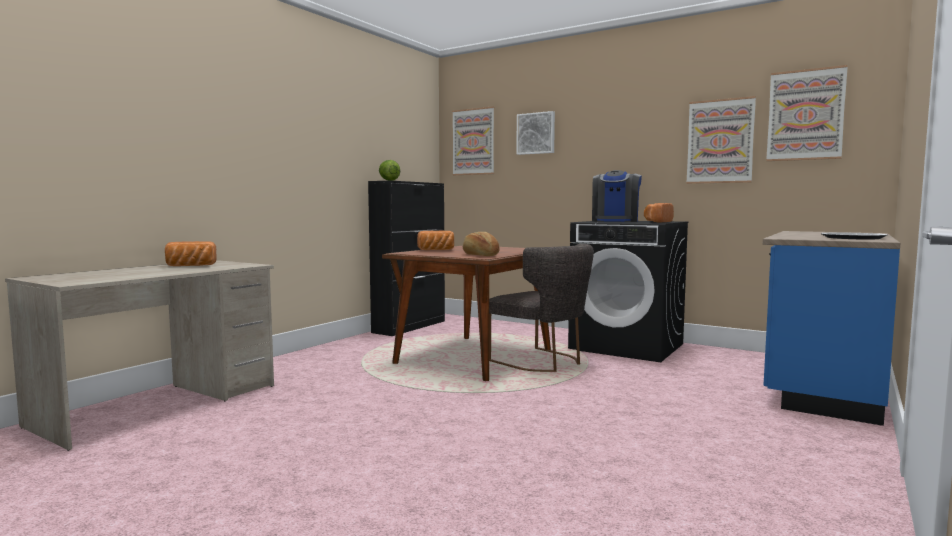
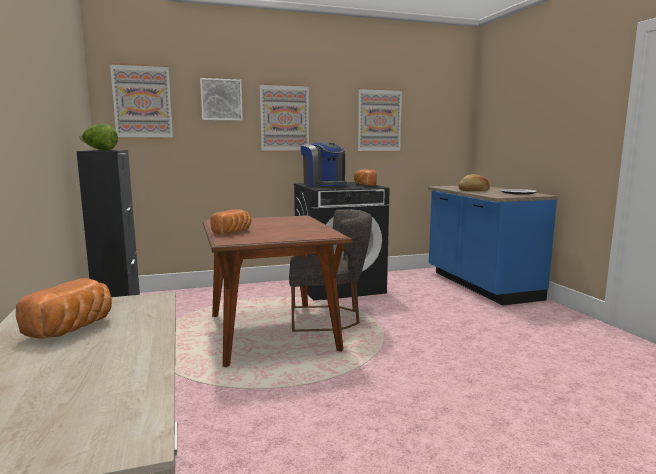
camera: 50 degrees left, 5 degrees up
bread [463,232,500,256] -> bread moved to [459,174,490,191]
picture [766,65,848,161] -> picture moved to [260,83,309,152]

